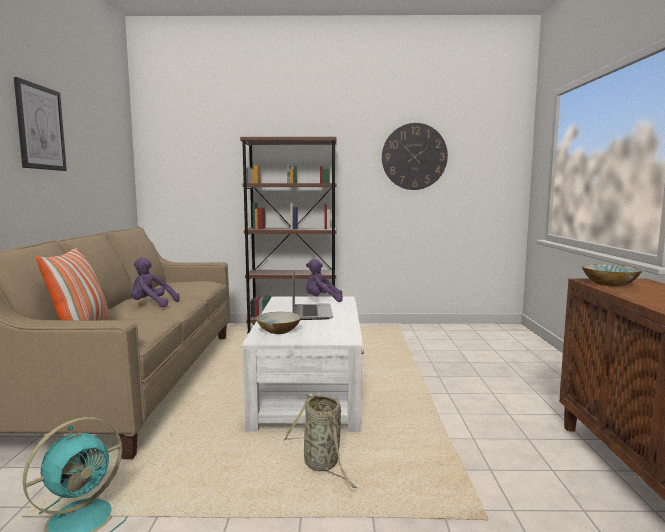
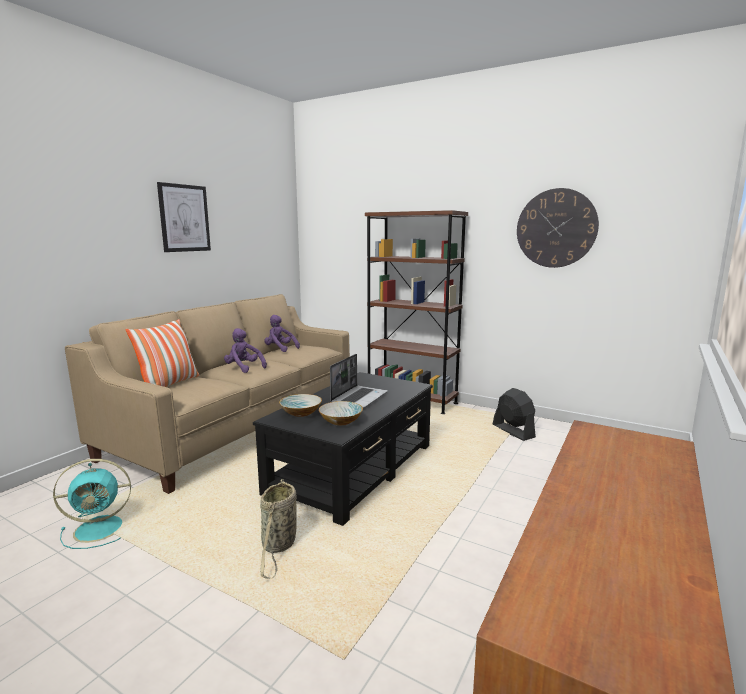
camera: 30 degrees right, 5 degrees up
white coffee table [241,296,364,432] -> black coffee table [253,372,433,526]
purple plush toy [306,259,343,302] -> purple plush toy moved to [264,315,300,352]
bowl [582,264,643,287] -> bowl moved to [319,401,363,426]
none -> black fan [493,388,536,441]

